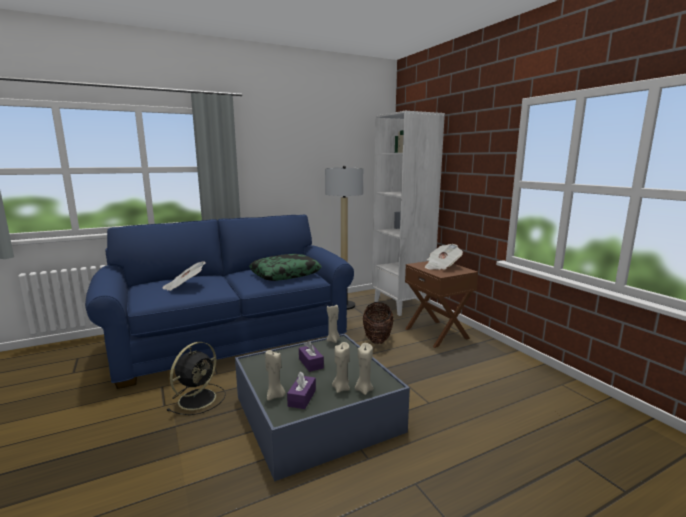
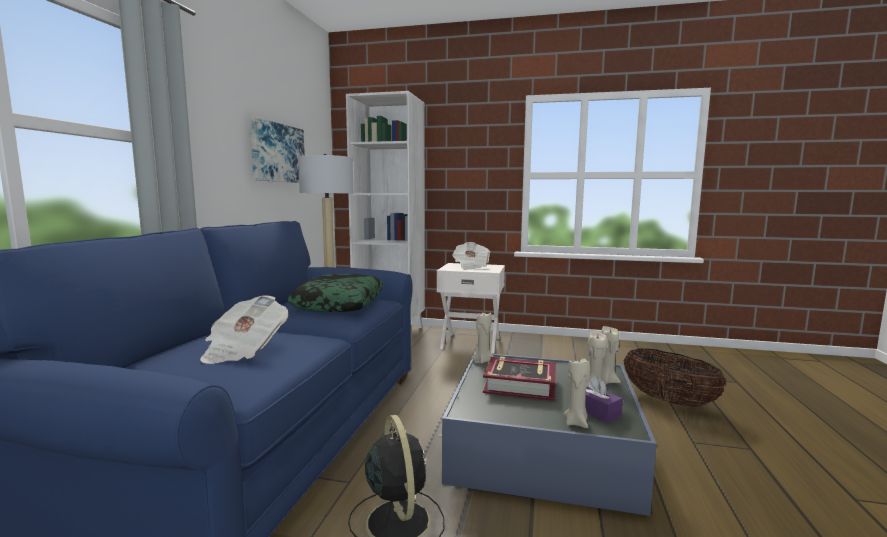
camera: 50 degrees left, 5 degrees down
purple tissue box [299,341,324,372] -> book [483,357,556,401]
basket [363,302,394,344] -> basket moved to [623,348,726,407]
brown nightstand [405,261,478,348] -> white nightstand [437,263,505,354]
none -> picture [250,117,305,183]

